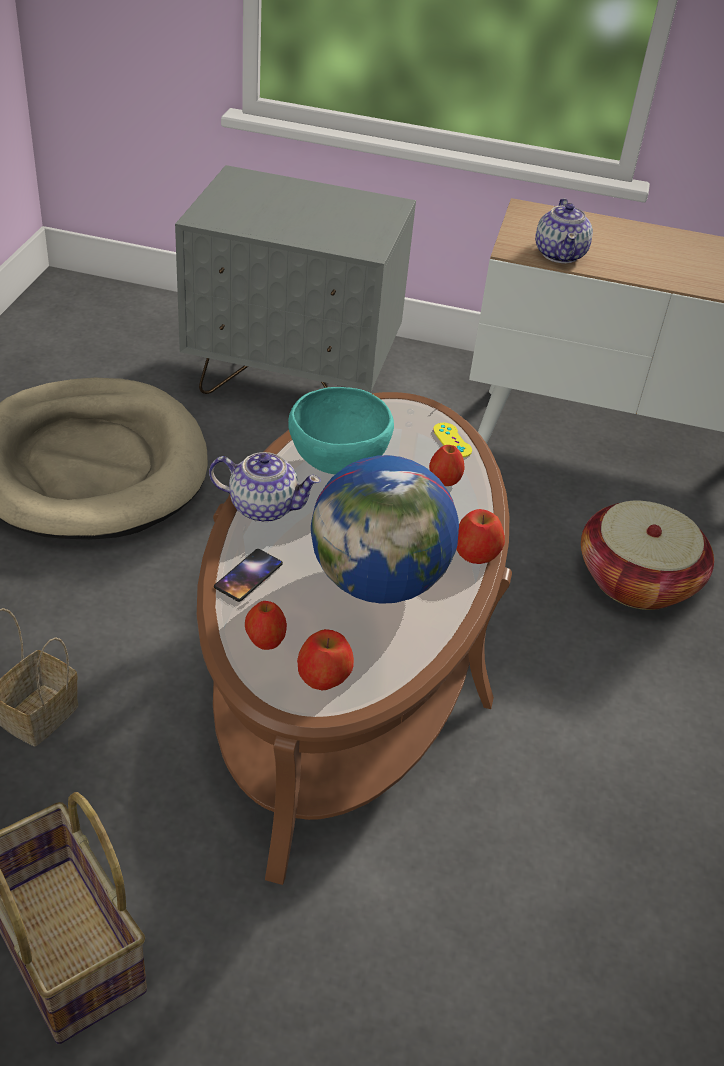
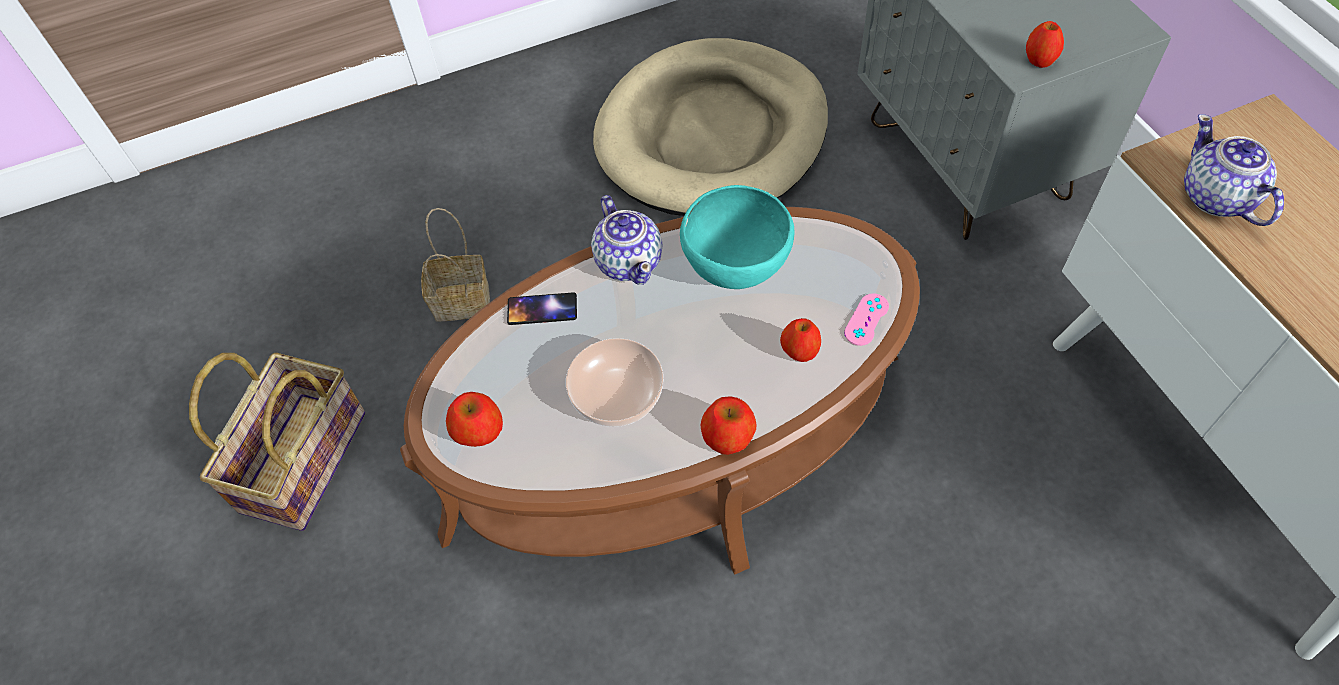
camera: 60 degrees right, 15 degrees up
apple [245,601,287,650] -> apple moved to [1026,21,1064,68]
globe [311,455,459,604] -> bowl [566,338,663,427]
yellow game controller [433,423,472,457] -> pink game controller [844,293,889,346]
teapot [535,198,593,263] -> teapot turned 105 degrees clockwise [1184,114,1284,226]
basket [581,501,714,610] -> none

